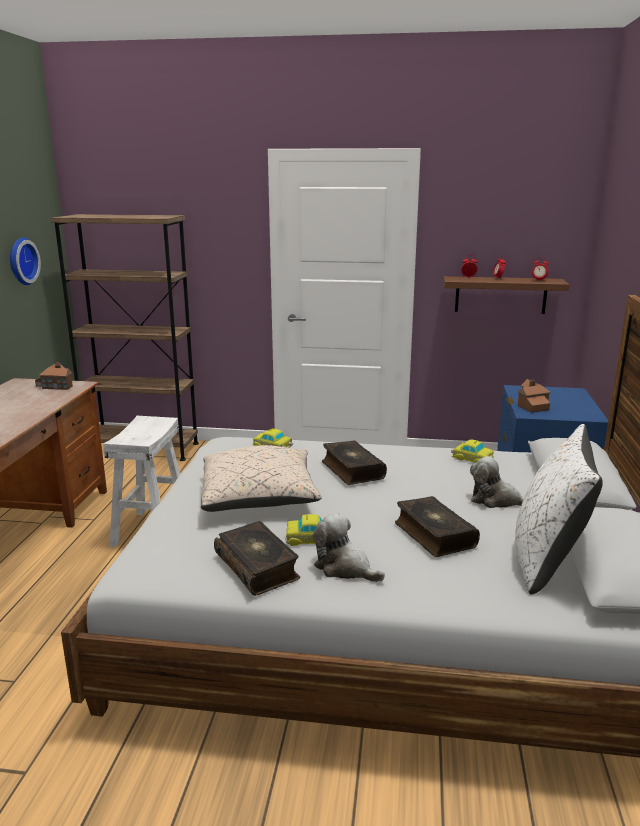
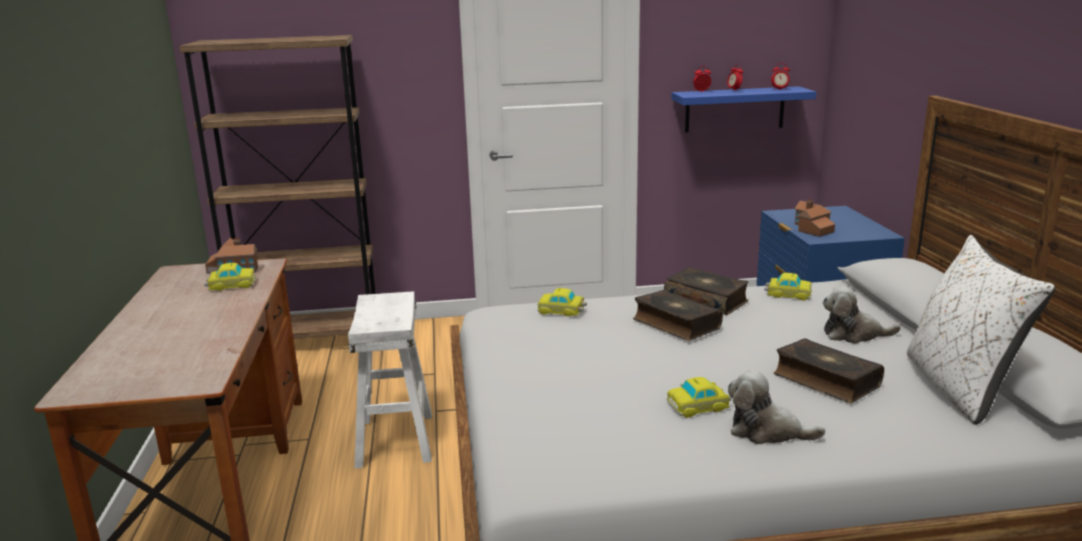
camera: 15 degrees left, 0 degrees up
wall clock [10,238,41,285] -> none
beige pillow [201,445,321,512] -> none
book [214,521,300,596] -> book moved to [664,267,749,315]
brown shelf [443,276,569,314] -> blue shelf [671,86,816,133]
none -> toy car [204,262,256,291]

